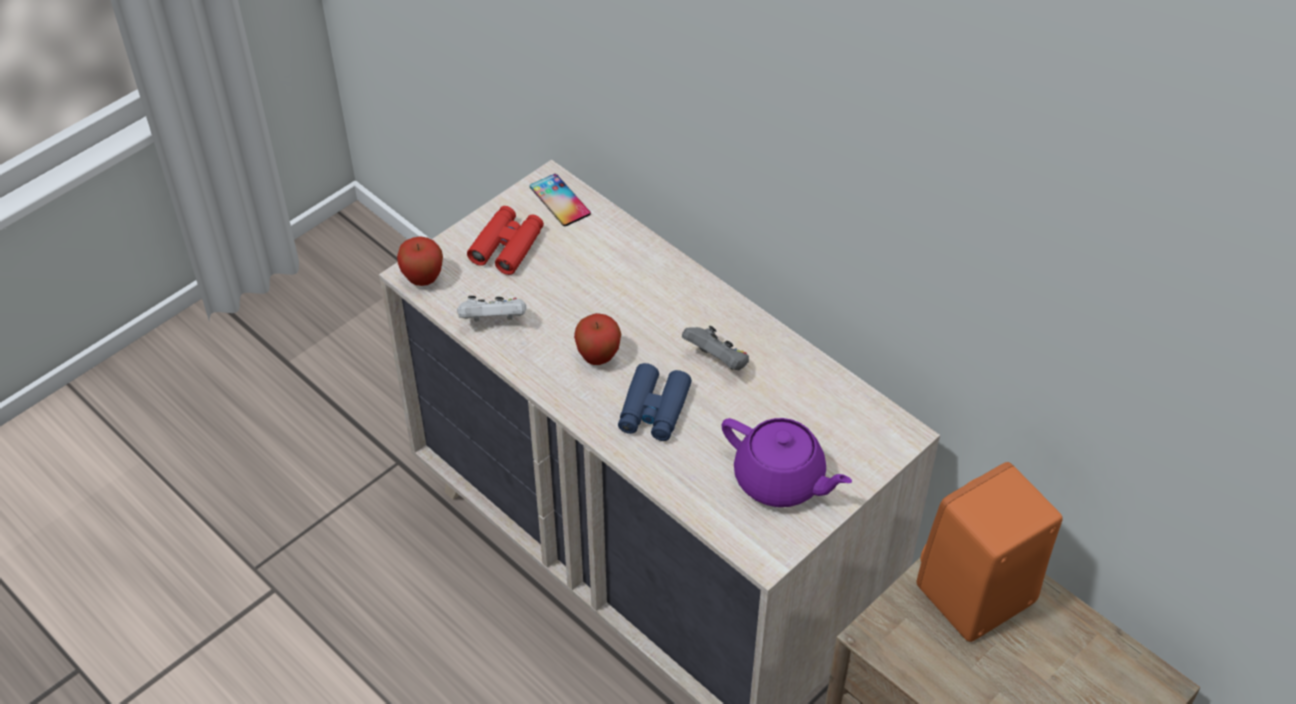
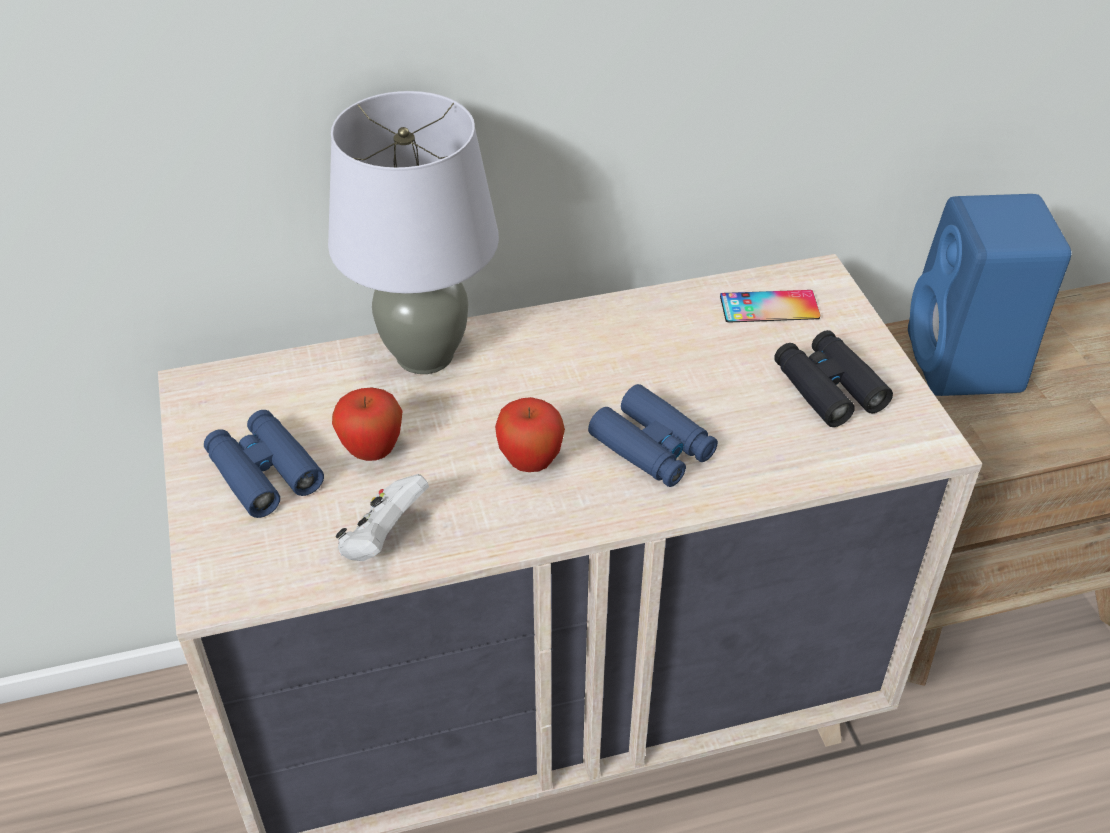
camera: 60 degrees left, 5 degrees down
apple [397,236,443,286] -> apple moved to [332,388,402,461]
red binoculars [467,206,544,275] -> blue binoculars [204,410,324,518]
phone [530,174,591,226] -> phone moved to [720,290,820,323]
grey game controller [682,326,749,370] -> none
purple teapot [722,418,852,507] -> black binoculars [774,330,893,427]
orange speaker [916,462,1063,642] -> blue speaker [908,194,1071,396]
none -> grey table lamp [328,91,499,374]

